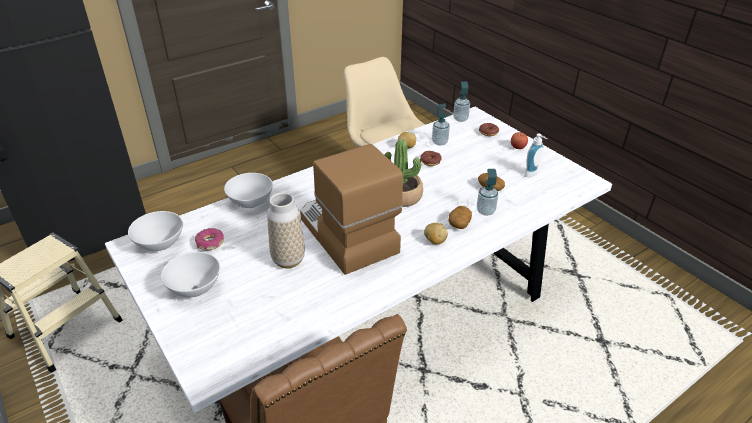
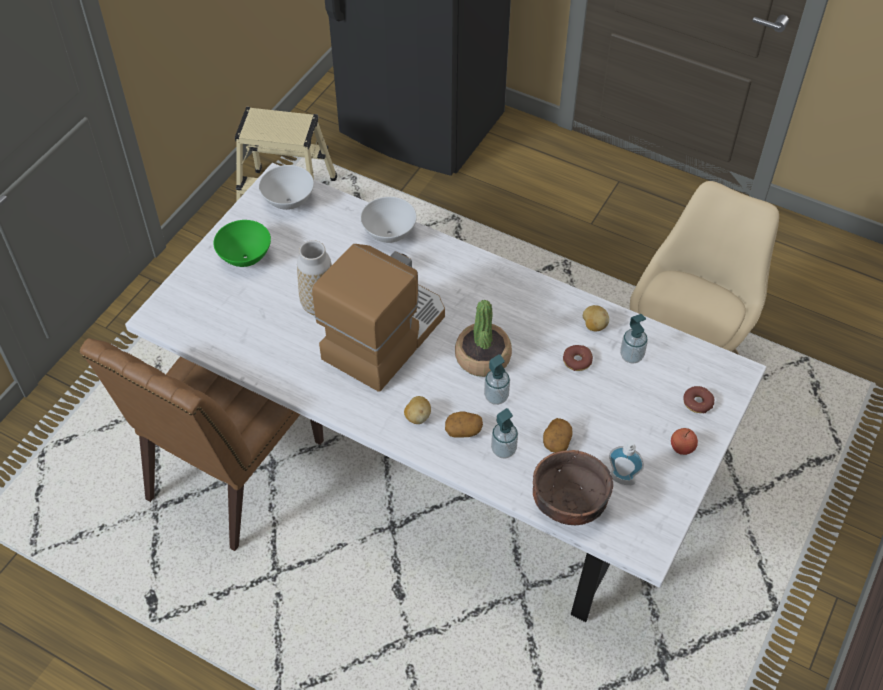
camera: 65 degrees right, 15 degrees up
white bowl [161,252,220,297] -> green bowl [214,220,271,267]
donut [195,228,224,250] -> none
soap dispenser [453,82,470,122] -> soap dispenser moved to [484,354,510,405]
none -> brown bowl [533,450,613,525]

